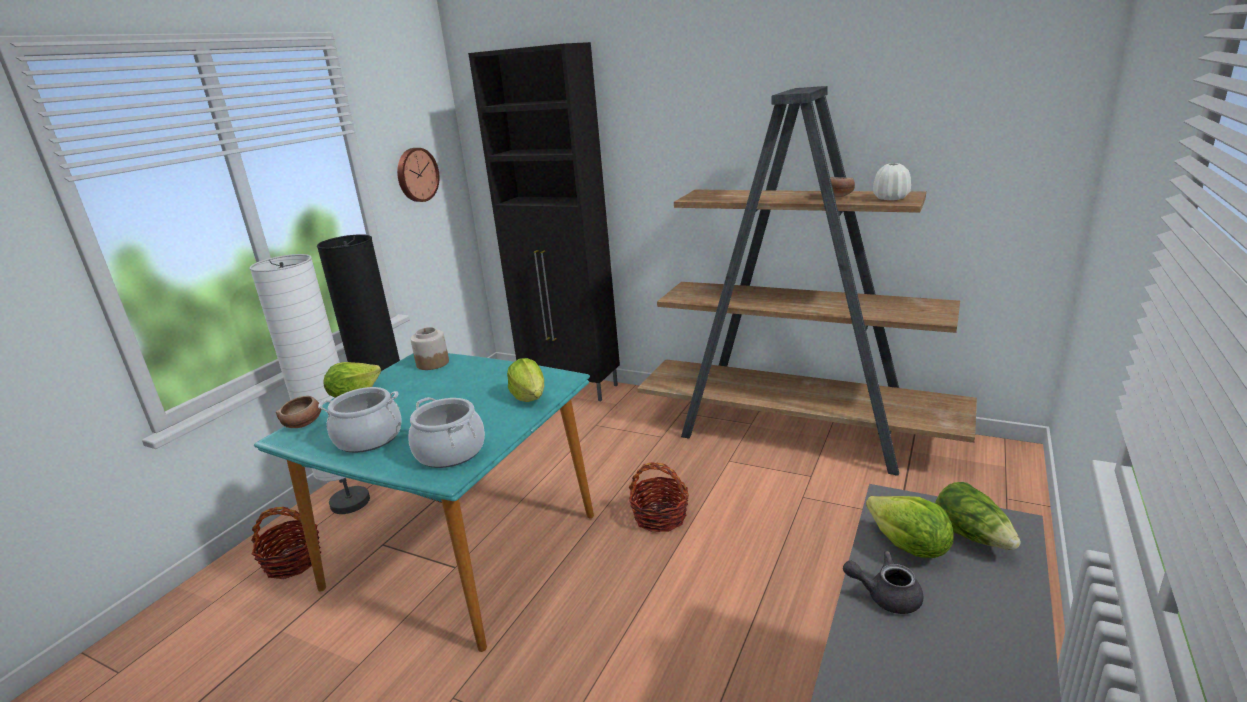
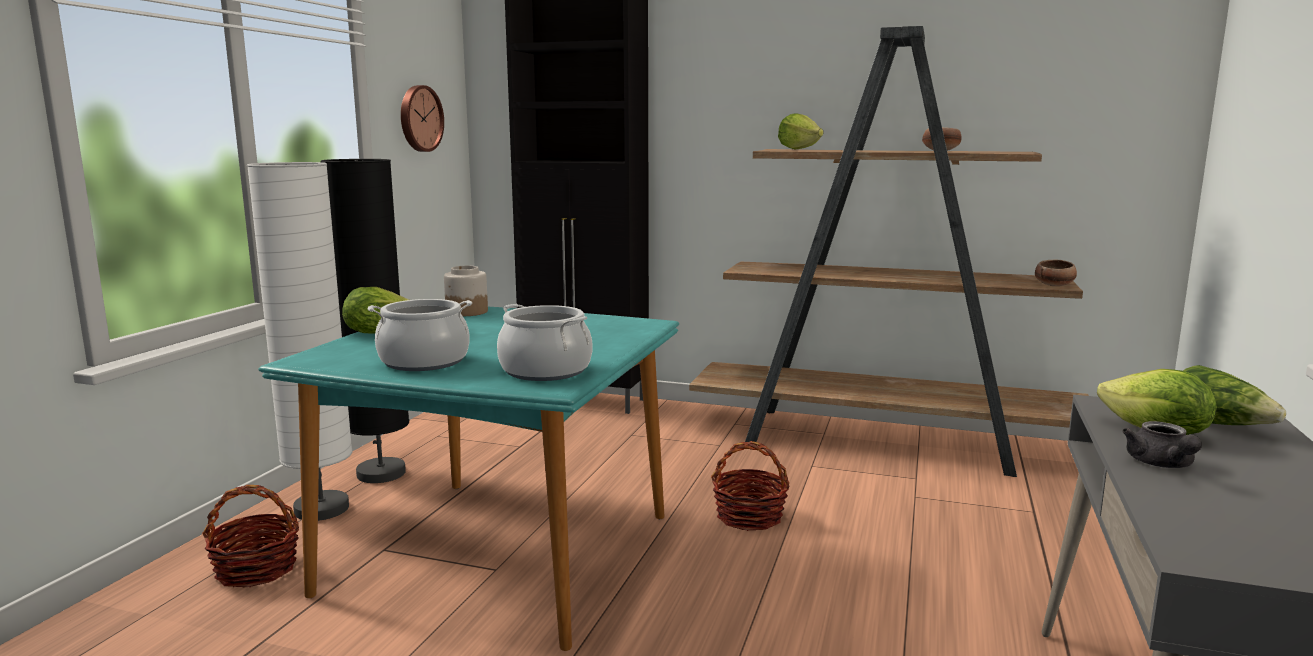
camera: 10 degrees left, 10 degrees down
bowl [276,396,321,428] -> bowl moved to [1035,260,1077,286]
lettuce [507,358,544,402] -> lettuce moved to [778,113,823,149]
grey teapot [843,551,924,614] -> grey teapot turned 90 degrees counterclockwise [1122,421,1202,468]
white vase [873,163,911,200] -> none

